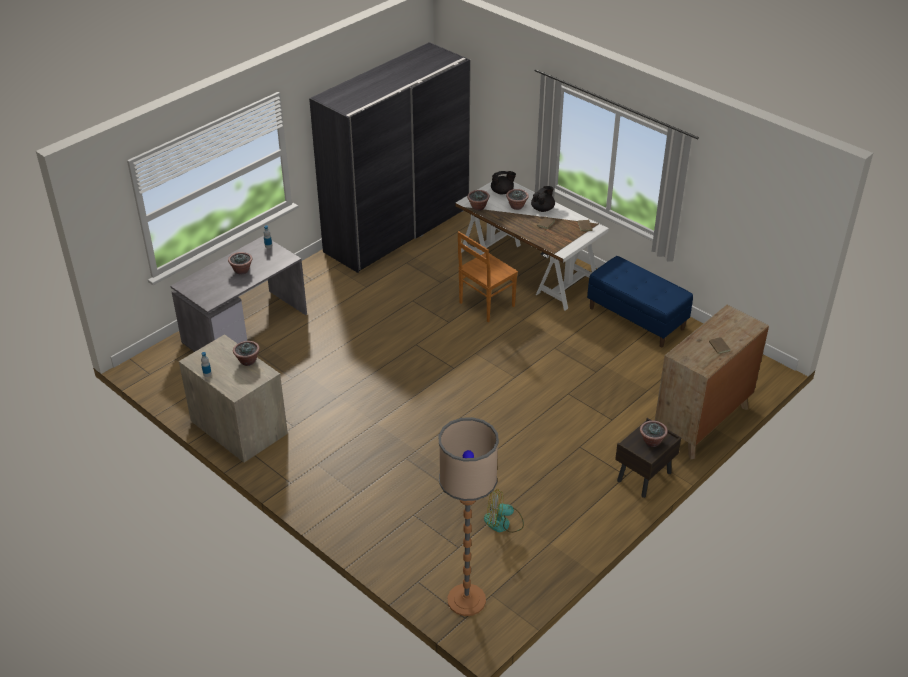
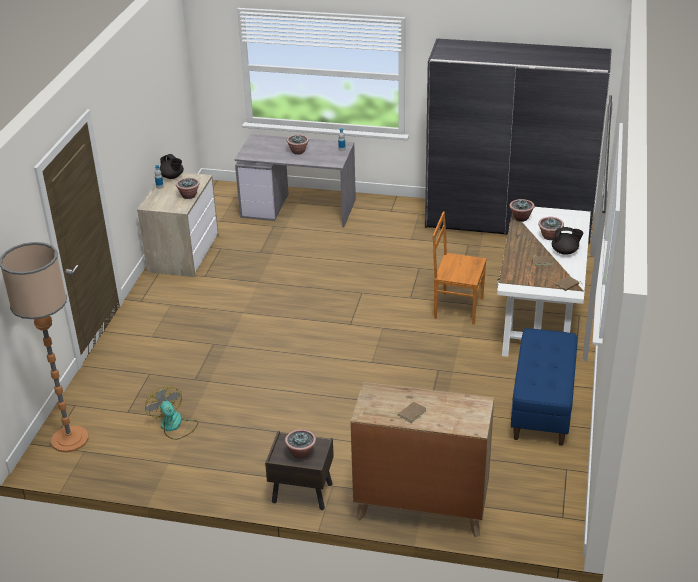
camera: 60 degrees right, 5 degrees down
black teapot [491,171,516,194] -> black teapot moved to [159,154,184,179]

